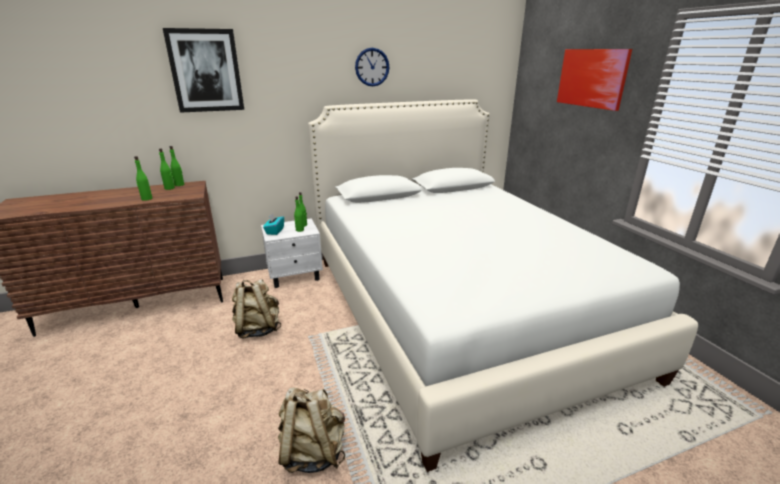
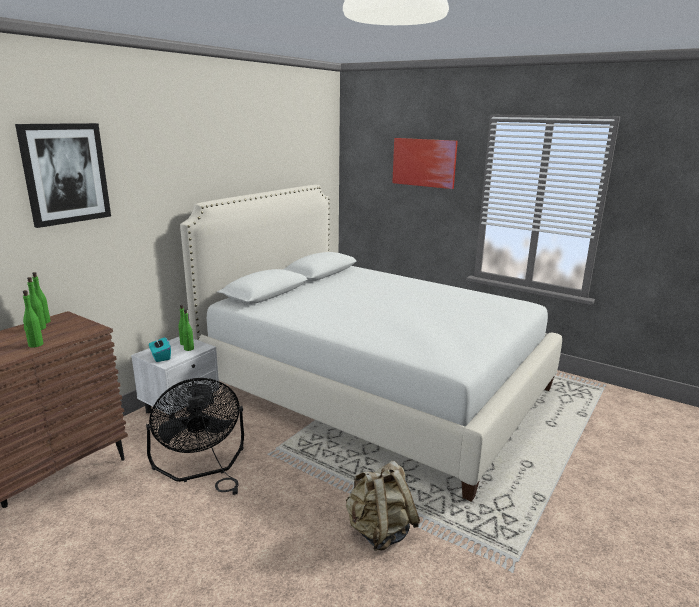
camera: 35 degrees left, 5 degrees down
beige backpack [232,279,281,339] -> black fan [146,378,244,495]
wall clock [355,48,389,86] -> none

